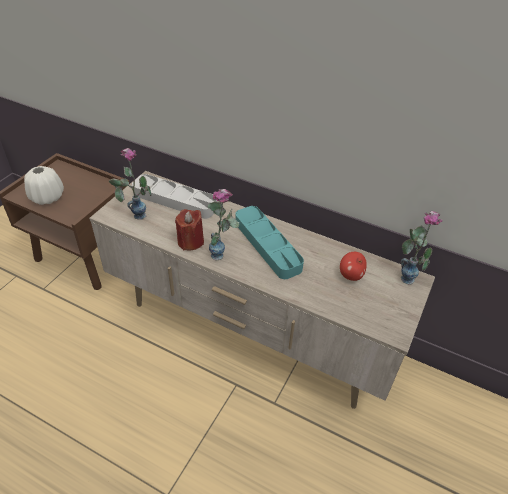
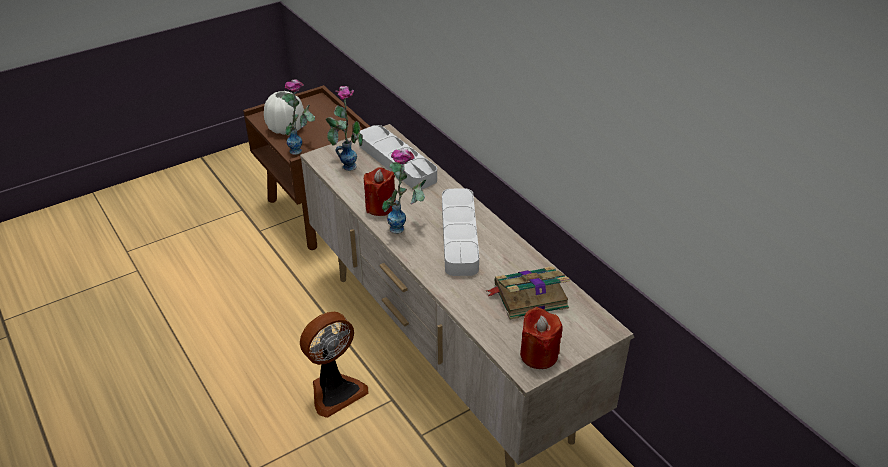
camera: 30 degrees right, 5 degrees down
turquoise tray [236,206,304,279] -> grey tray [442,188,479,276]
apple [340,252,367,281] -> book [486,266,570,319]
vase [401,211,443,285] -> vase moved to [282,79,315,155]
none -> fan [300,312,368,418]
none -> red candle [520,307,563,369]

